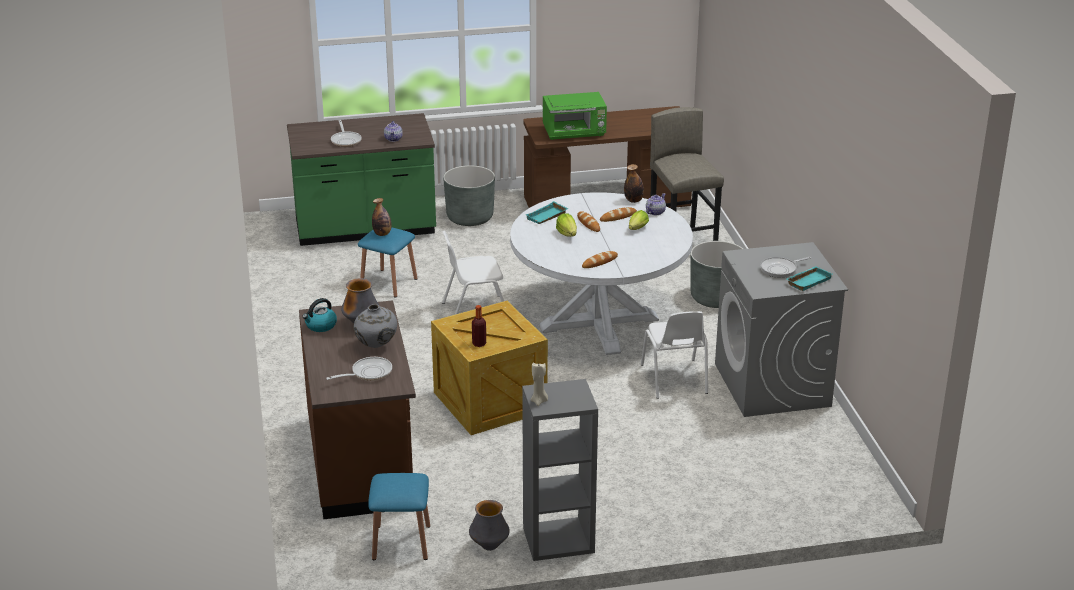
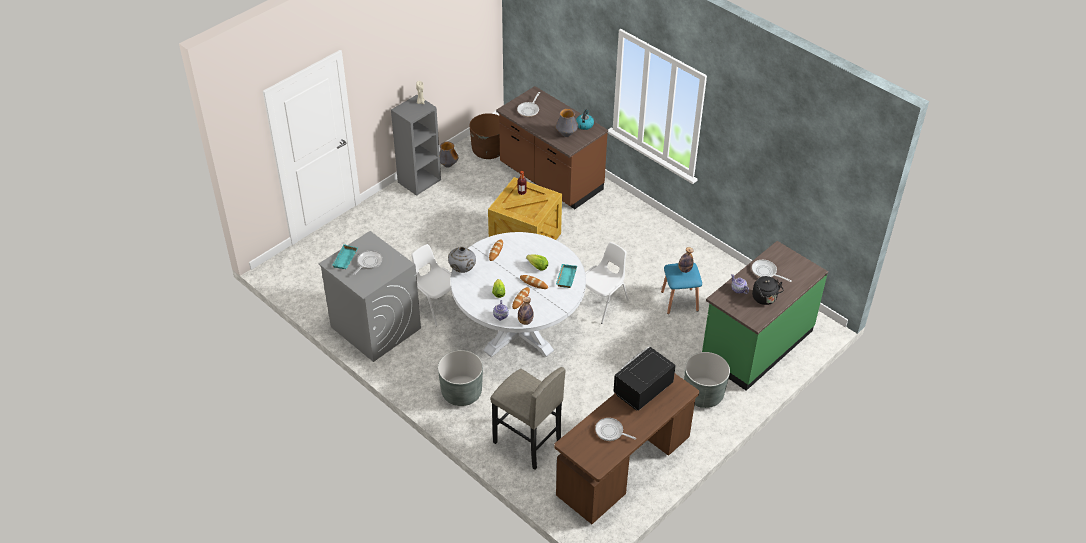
camera: 145 degrees right, 15 degrees up
grey vase [354,304,397,348] -> grey vase moved to [448,247,476,273]
blue stool [368,473,430,560] -> brown planter [470,113,500,159]
green microwave [543,92,607,140] -> black microwave [613,346,676,411]
none -> frying pan [595,418,636,441]
none -> black kettle [752,276,784,305]

